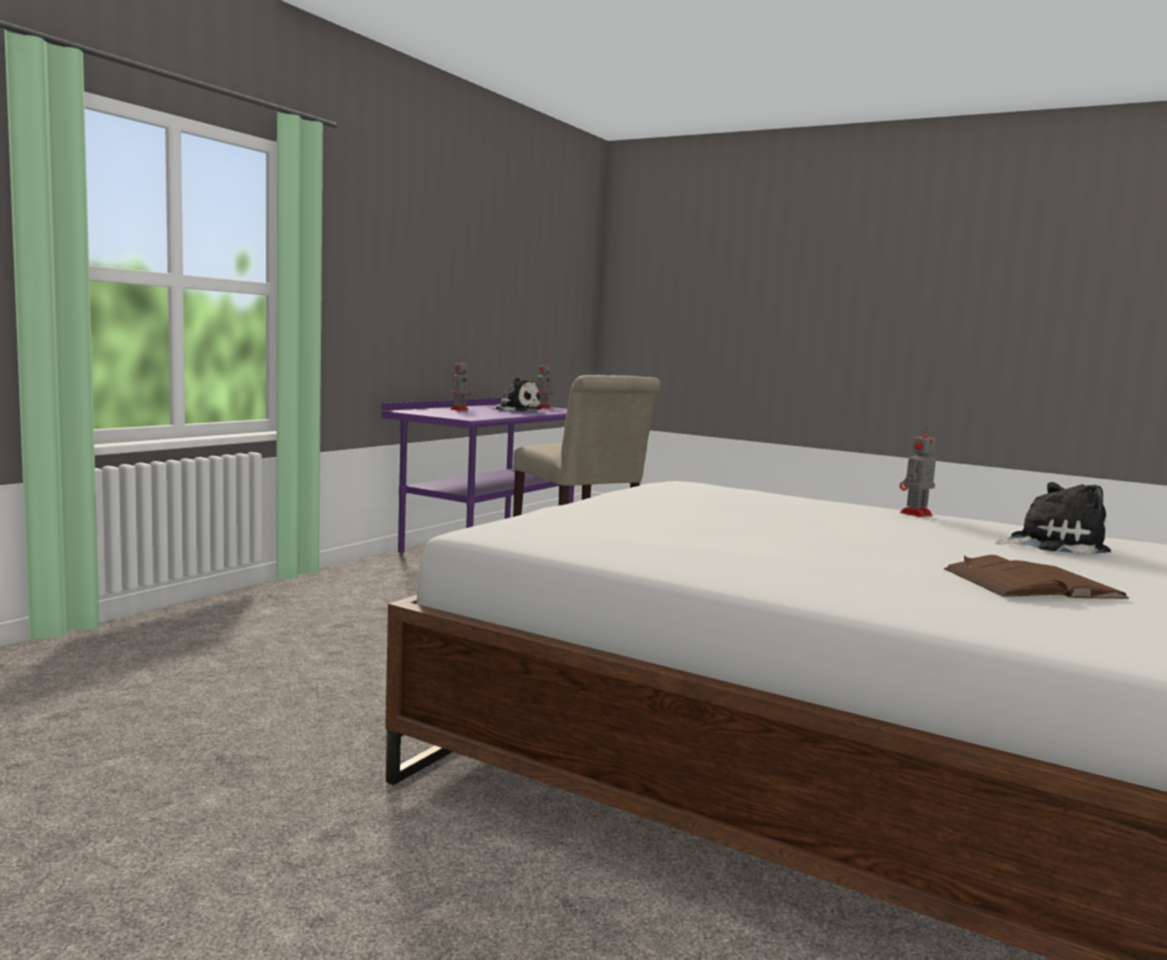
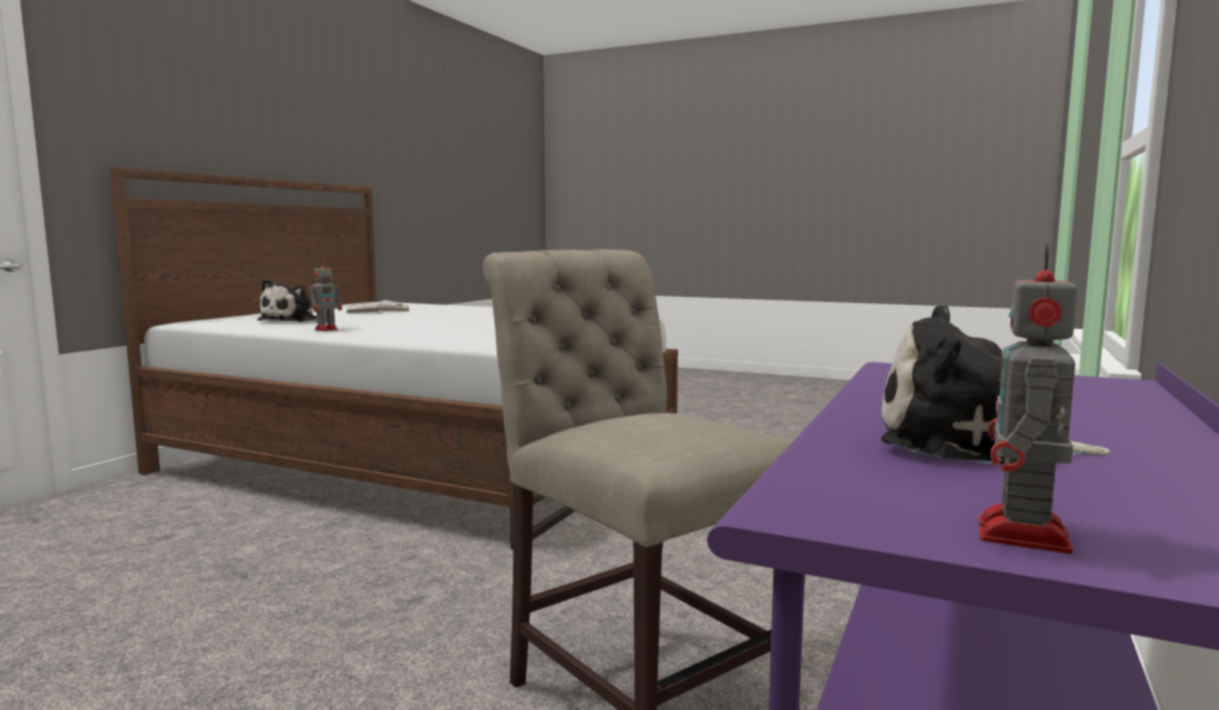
camera: 175 degrees right, 0 degrees up
toy robot [450,357,471,411] -> none
brown book [944,555,1129,599] -> white book [346,300,409,313]
plush toy [996,482,1111,555] -> plush toy turned 60 degrees counterclockwise [257,279,317,322]

